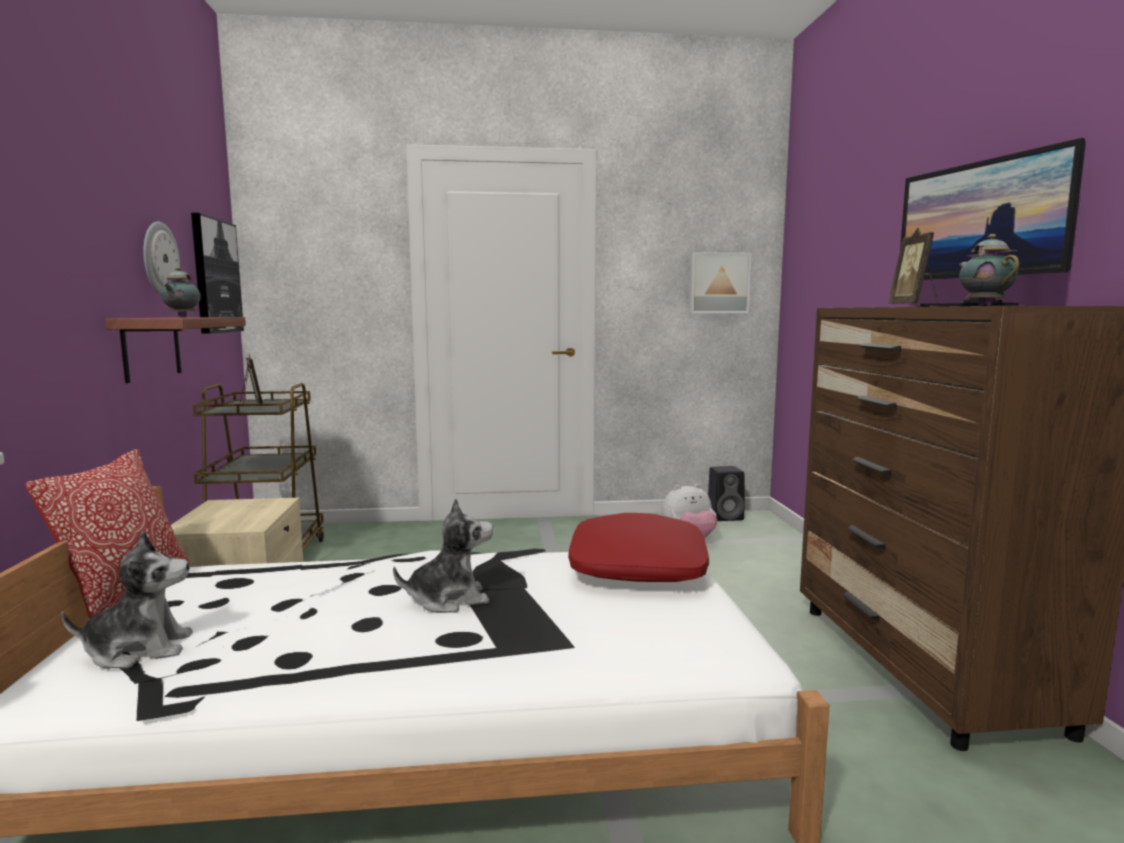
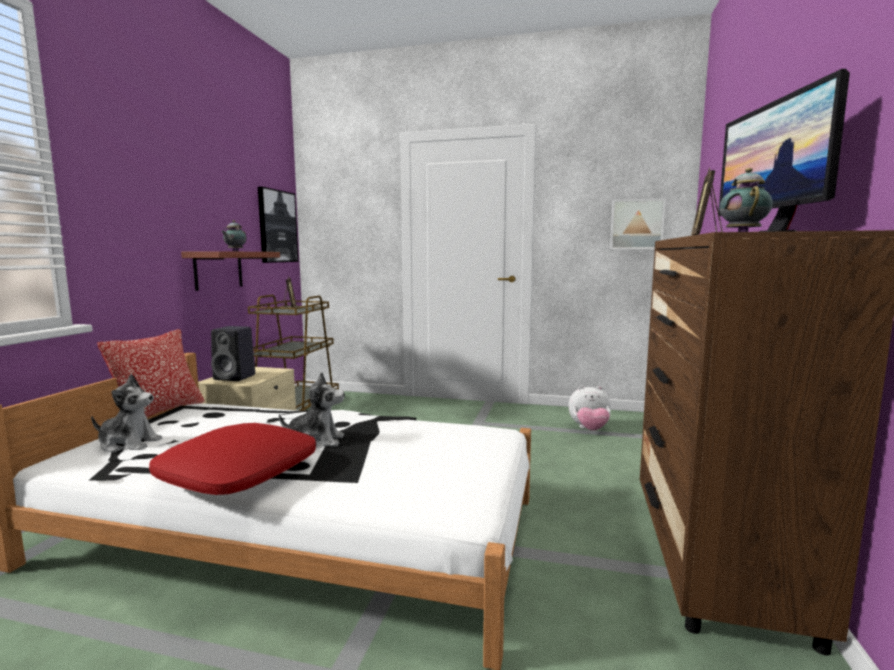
camera: 20 degrees right, 0 degrees up
wall clock [143,222,180,294] -> none
red pillow [568,513,709,582] -> red pillow moved to [149,423,316,495]
black speaker [708,466,745,521] -> black speaker moved to [211,326,255,381]

